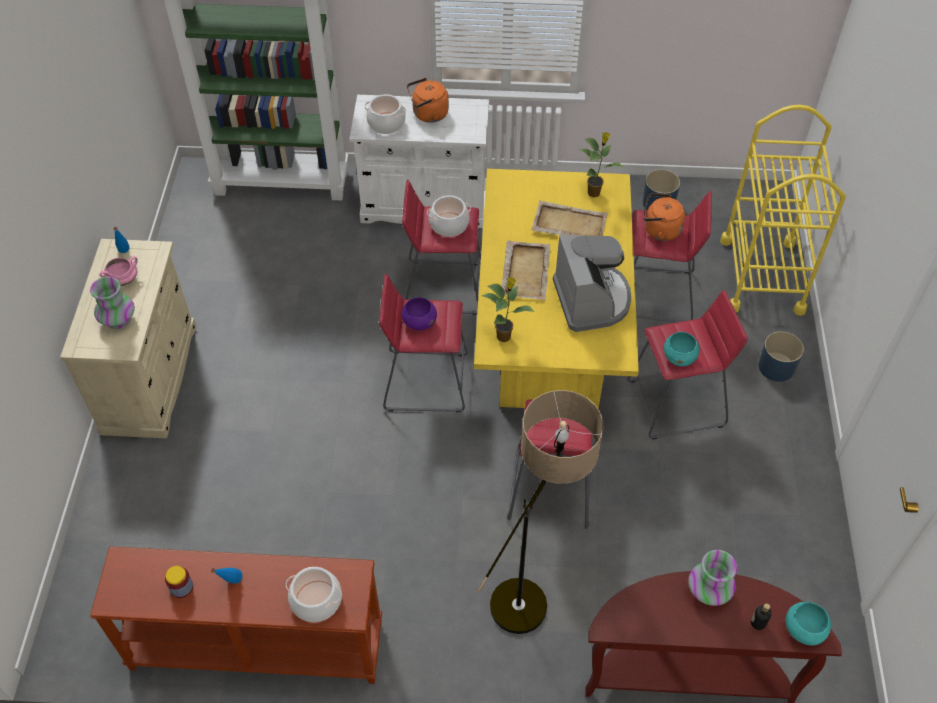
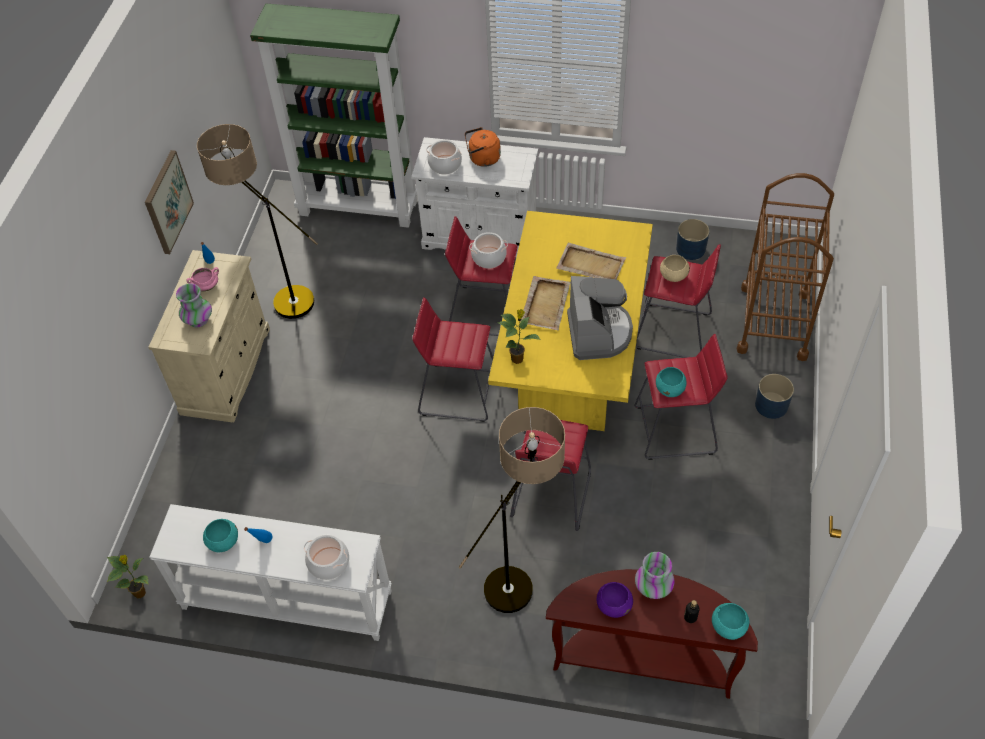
camera: 10 degrees right, 0 degrees up
brown console table [90,546,382,684] -> white console table [149,504,392,641]
jar [165,566,193,598] -> turquoise bowl [203,519,238,552]
purple bowl [402,297,437,330] -> purple bowl moved to [597,582,633,618]
potted plant [577,132,623,198] -> potted plant moved to [107,555,149,598]
orange kettle [643,193,685,241] -> beige bowl [660,255,690,282]
yellow cart [720,105,846,316] -> brown cart [737,173,834,361]
none -> picture [145,150,194,254]
none -> floor lamp [197,124,318,319]

